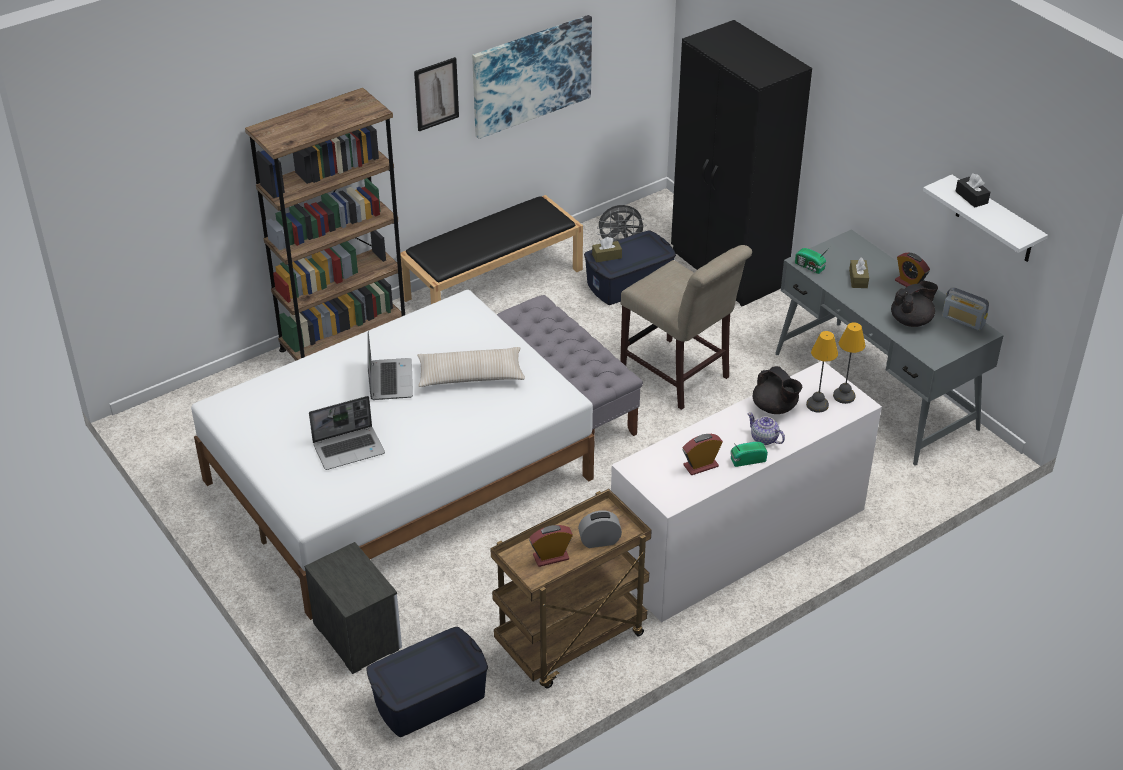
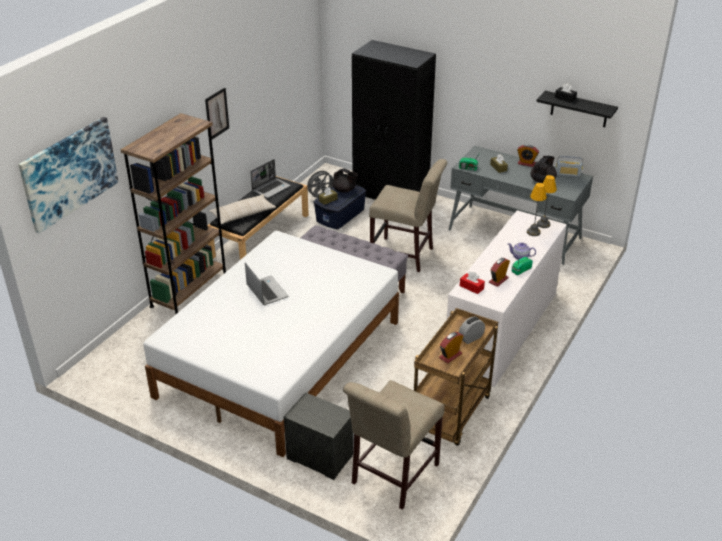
camera: 25 degrees left, 5 degrees down
laptop [309,396,385,470] -> laptop moved to [250,159,291,198]
blue storage box [366,627,488,737] -> beige chair [343,380,445,510]
beige pillow [417,347,525,387] -> beige pillow moved to [209,194,276,224]
picture [472,15,592,139] -> picture moved to [18,117,119,233]
black teapot [753,366,802,414] -> black teapot moved to [333,168,358,193]
white shelf [923,175,1048,262] -> black shelf [536,91,618,127]
none -> red tissue box [460,272,485,294]

